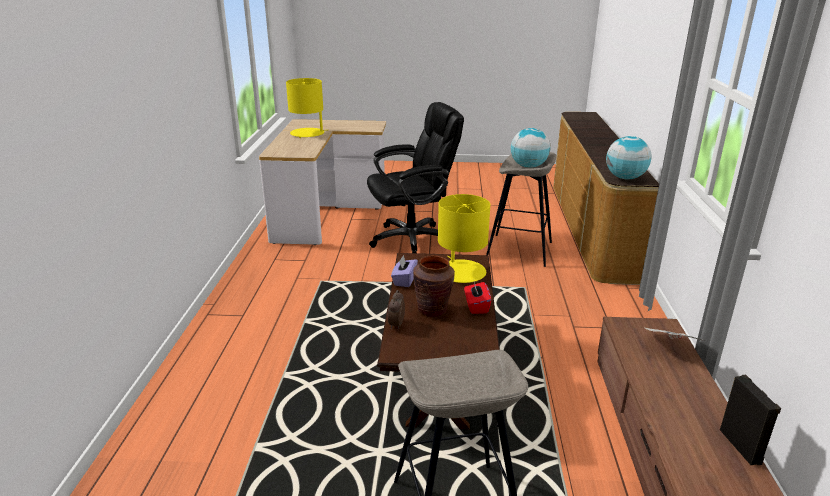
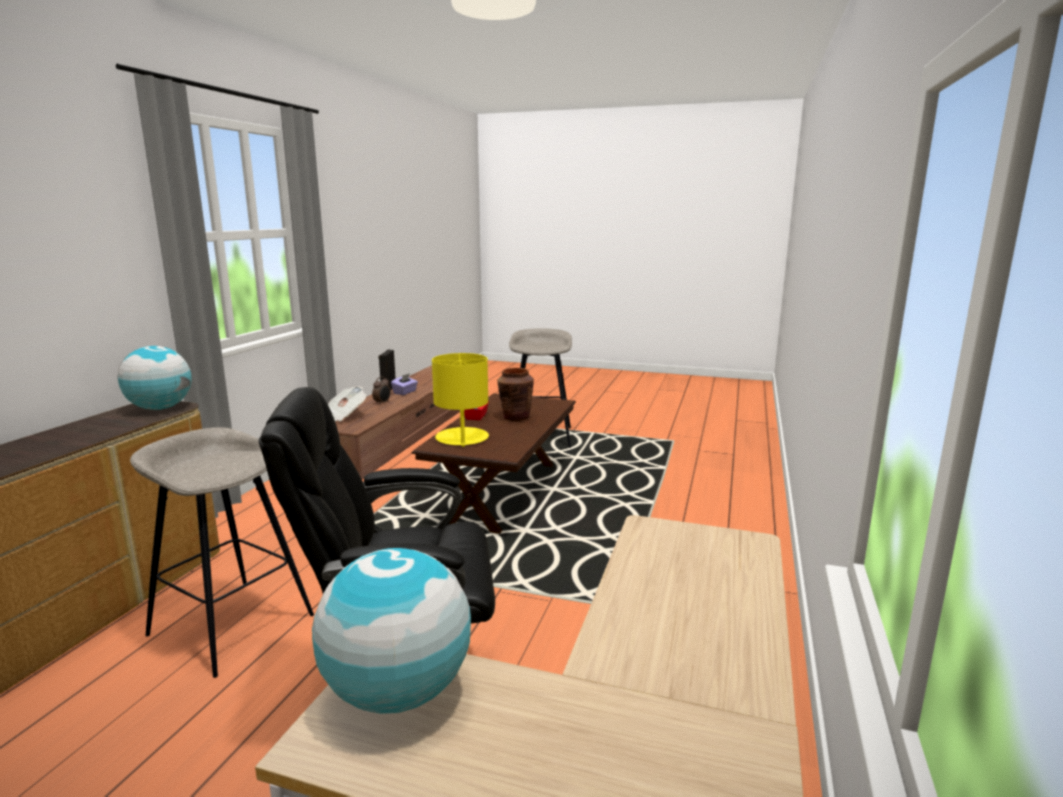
camera: 165 degrees left, 10 degrees down
yellow table lamp [286,78,326,138] -> none
alarm clock [388,290,405,329] -> alarm clock moved to [372,376,391,405]
purple tissue box [391,255,418,287] -> purple tissue box moved to [391,373,418,395]
globe [511,128,551,168] -> globe moved to [312,548,471,714]

